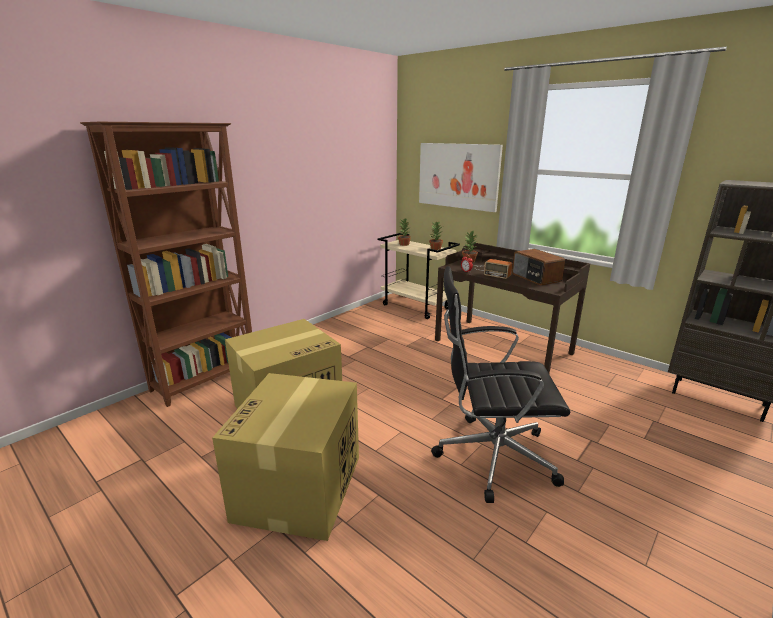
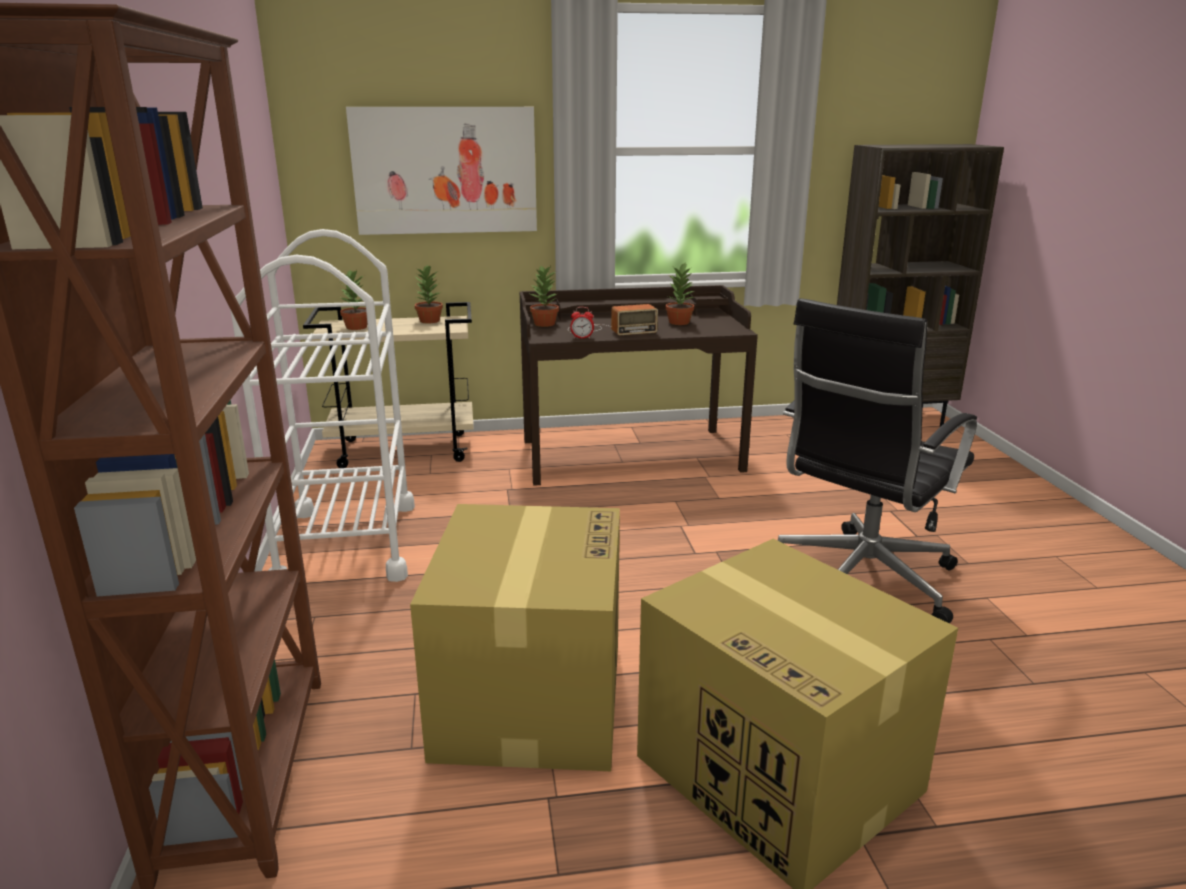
camera: 50 degrees left, 0 degrees up
radio [512,249,565,285] -> potted plant [666,262,694,325]
none -> white cart [230,229,415,582]

